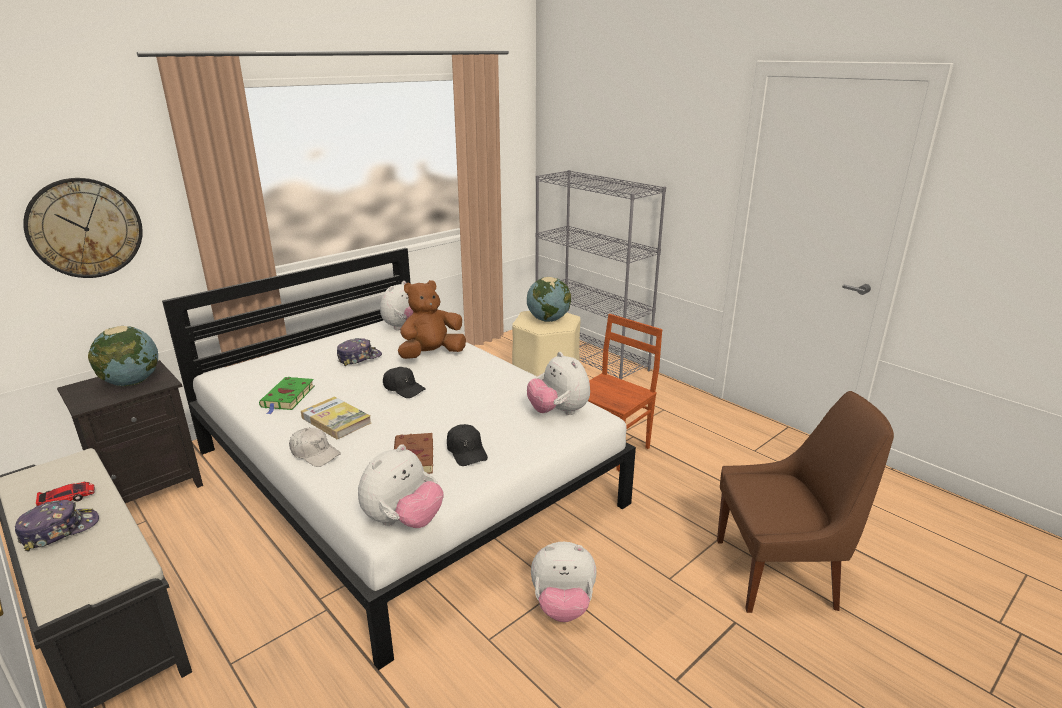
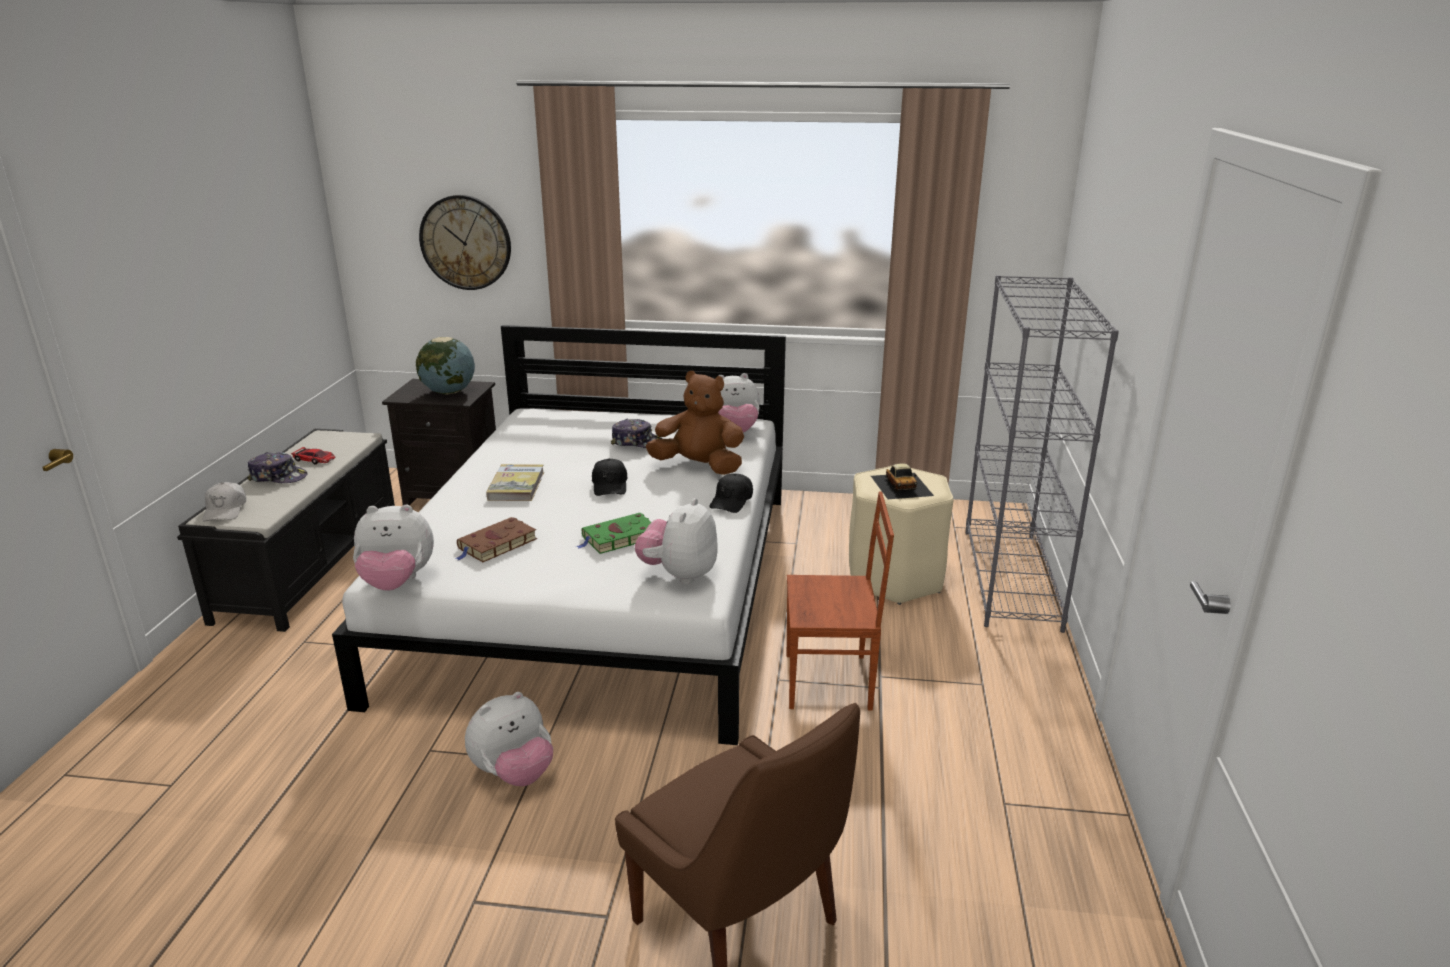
camera: 50 degrees right, 0 degrees up
green book [259,377,315,414] -> green book moved to [576,513,651,554]
white cap [289,427,341,467] -> white cap moved to [202,482,246,522]
black cap [447,424,488,466] -> black cap moved to [709,473,753,513]
globe [527,277,571,322] -> toy car [871,463,934,499]
plush toy [531,542,597,622] -> plush toy turned 90 degrees counterclockwise [465,692,553,786]

